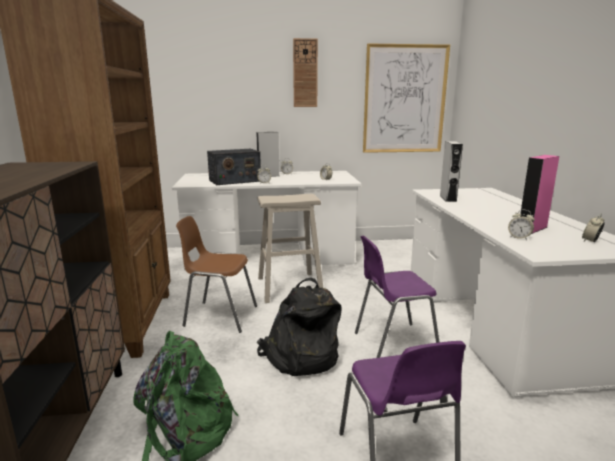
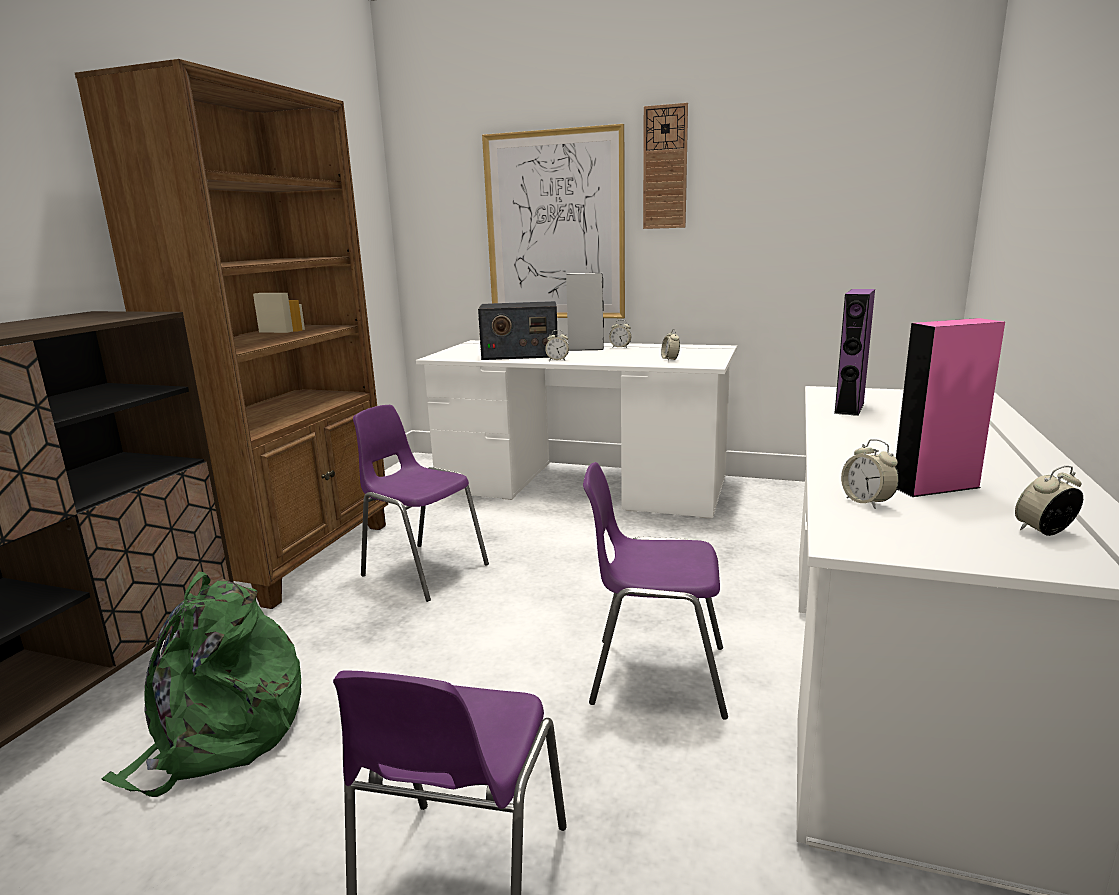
camera: 25 degrees right, 0 degrees up
brown chair [176,216,257,333] -> purple chair [353,405,489,602]
beige stool [257,194,323,303] -> none
black backpack [257,277,342,376] -> none
picture [363,44,450,153] -> picture moved to [482,124,625,318]
grey speaker [440,141,463,202] -> purple speaker [834,289,875,416]

